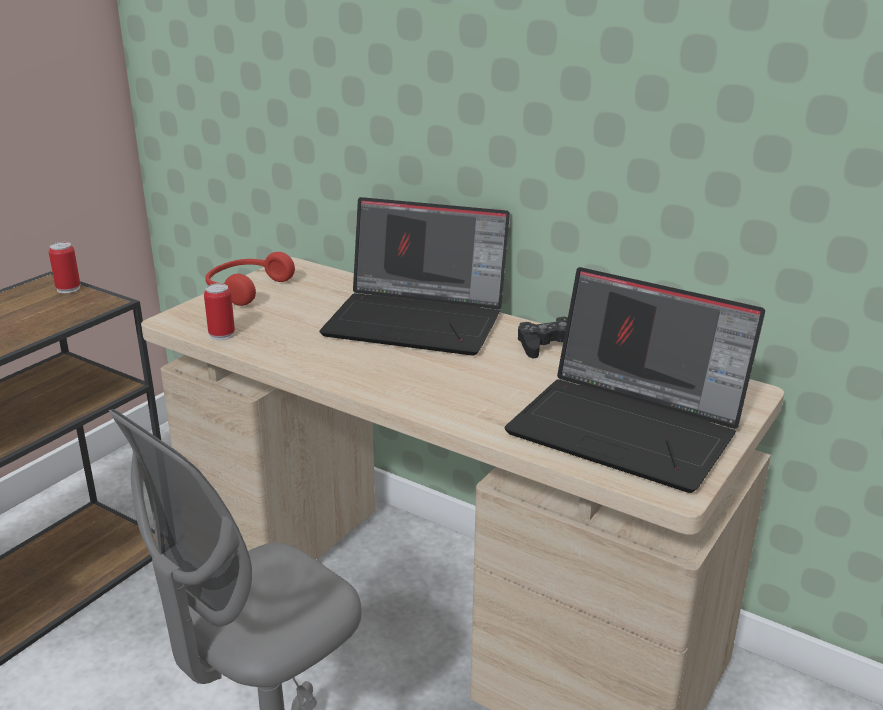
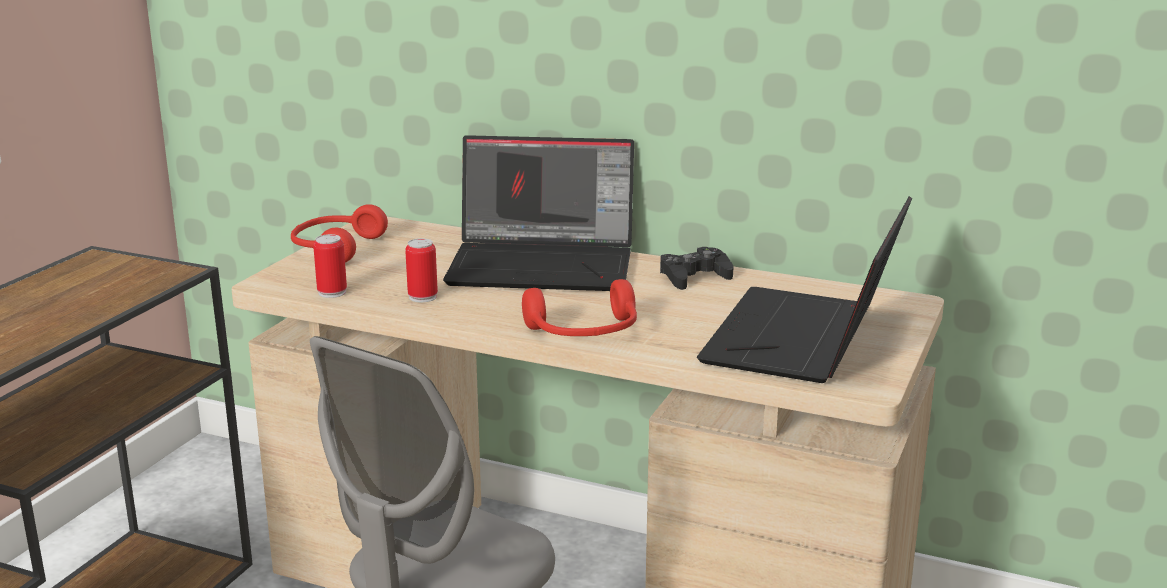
camera: 10 degrees left, 5 degrees down
can [49,242,80,293] -> can moved to [405,238,438,302]
laptop [505,267,765,493] -> laptop turned 90 degrees clockwise [697,196,912,383]
none -> red headphones [522,279,637,336]

